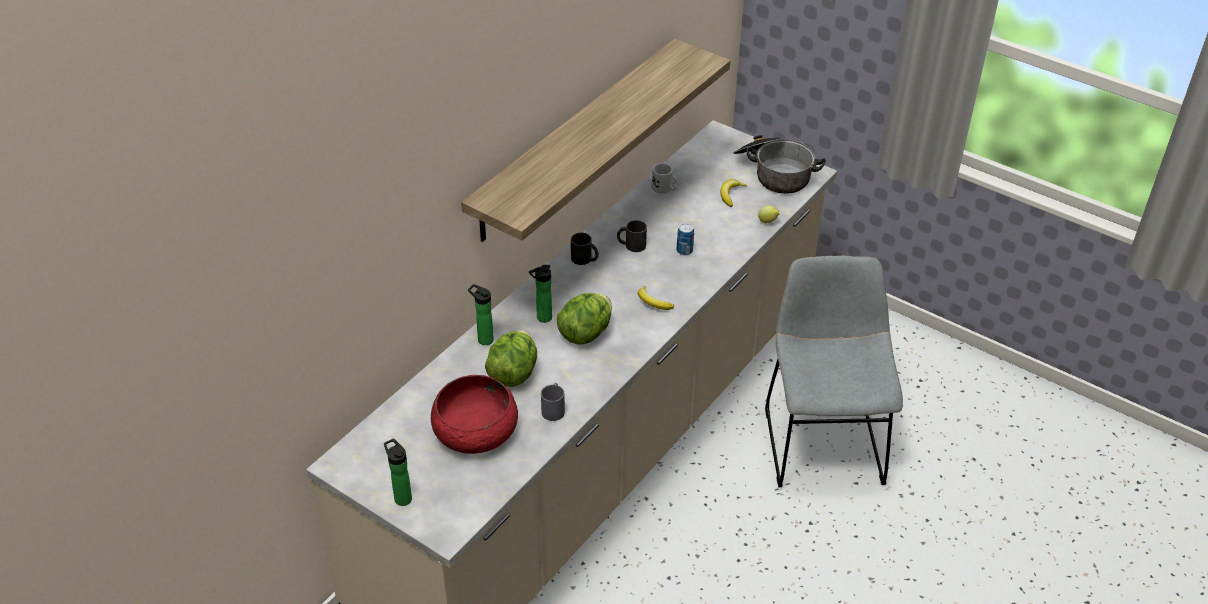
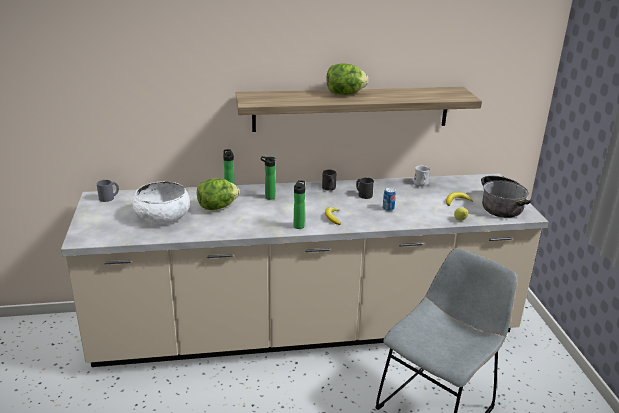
camera: 45 degrees right, 15 degrees down
bottle [384,438,412,506] -> bottle moved to [294,180,305,229]
red bowl [431,375,518,454] -> white bowl [133,181,190,224]
grey mug [541,383,565,421] -> grey mug moved to [97,180,119,202]
lettuce [557,293,612,345] -> lettuce moved to [327,63,368,95]

